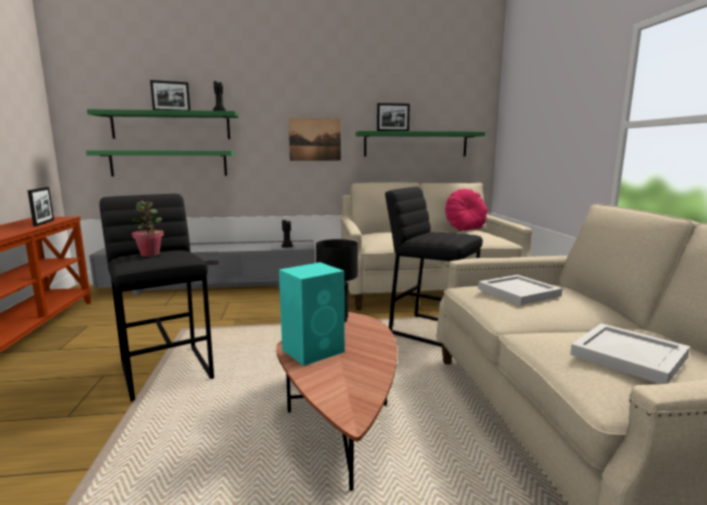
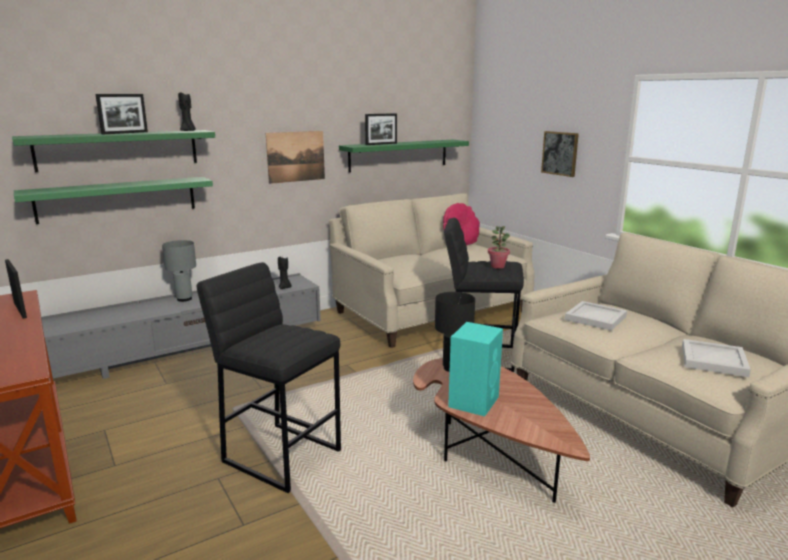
camera: 25 degrees left, 5 degrees up
potted plant [132,201,164,256] -> potted plant moved to [488,226,510,269]
none -> grey table lamp [162,240,196,302]
none -> picture [541,131,579,177]

